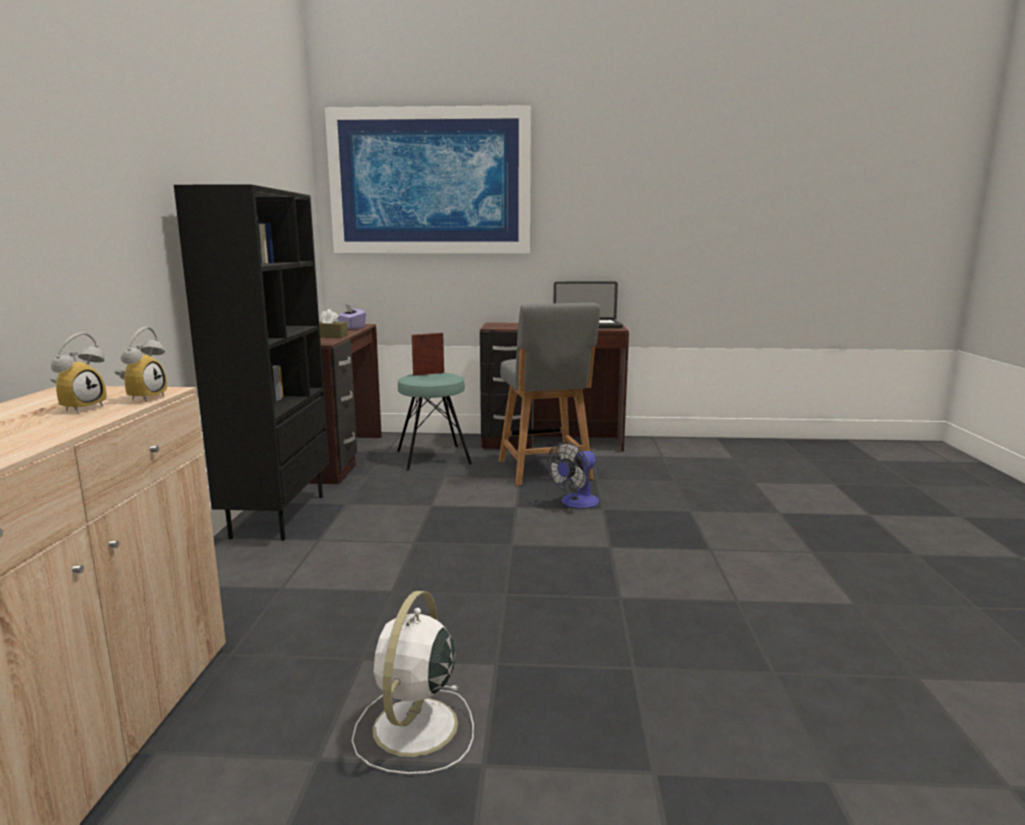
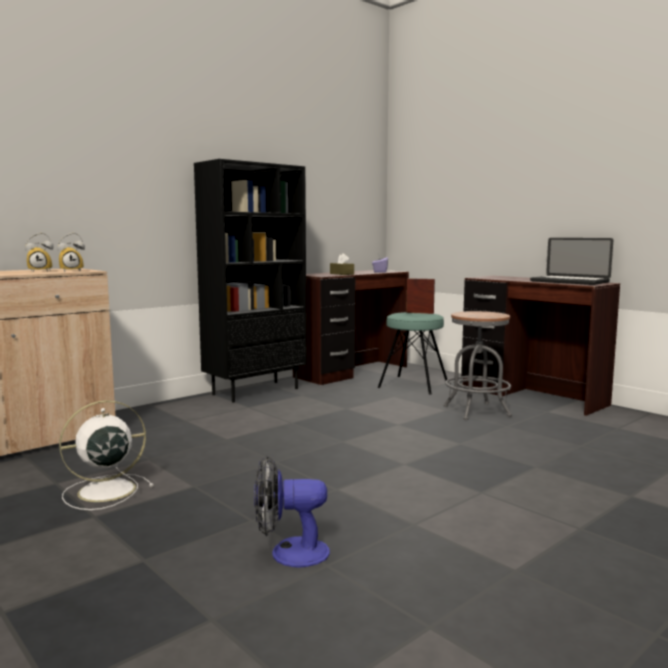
camera: 45 degrees right, 5 degrees down
picture [325,105,531,254] -> none
grey chair [499,303,600,486] -> grey stool [443,311,512,420]
fan [547,442,599,509] -> fan moved to [254,456,330,568]

